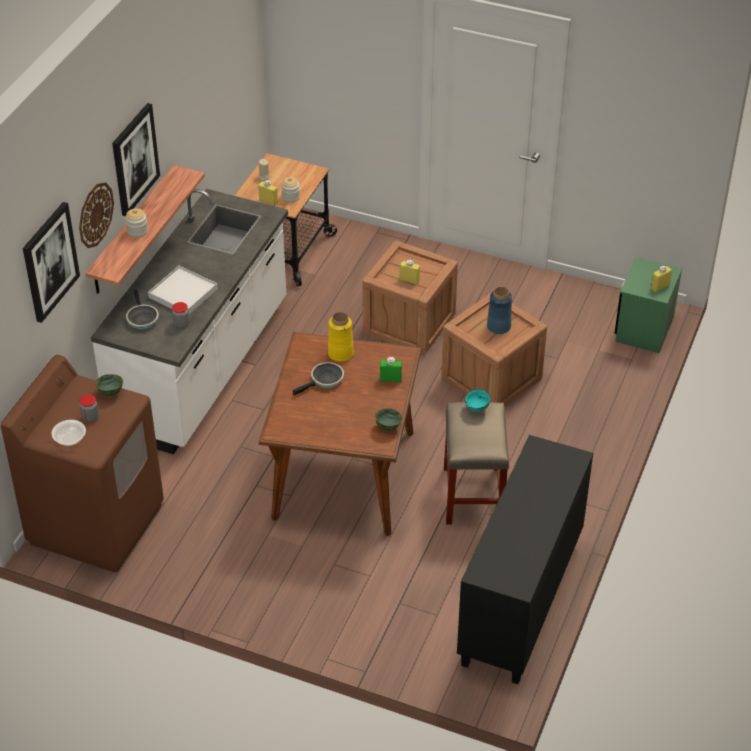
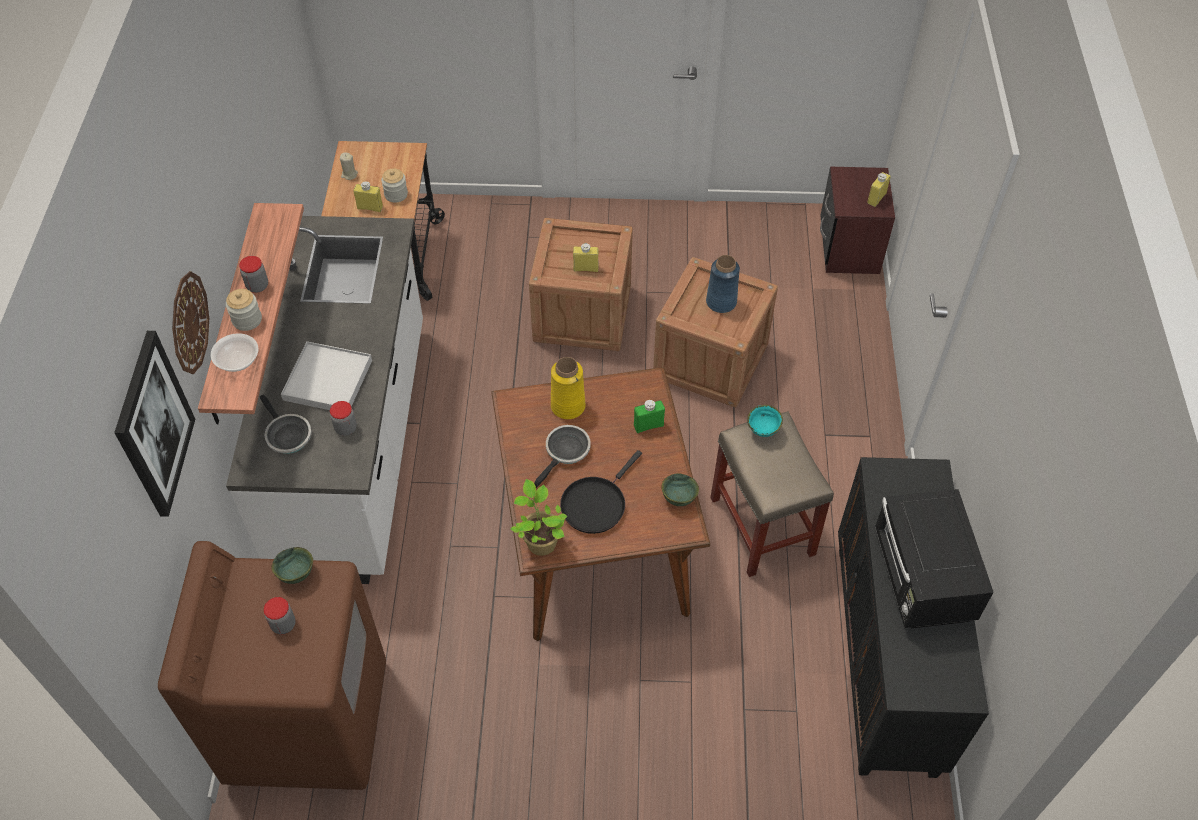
camera: 20 degrees left, 10 degrees up
bowl [52,420,86,446] -> bowl moved to [211,333,258,372]
picture [112,103,160,216] -> none
green nightstand [614,257,682,353] -> brown nightstand [820,167,895,274]
none -> jar [239,256,268,293]
none -> potted plant [510,479,567,556]
none -> black frying pan [560,450,642,534]
none -> black microwave [874,489,994,628]

